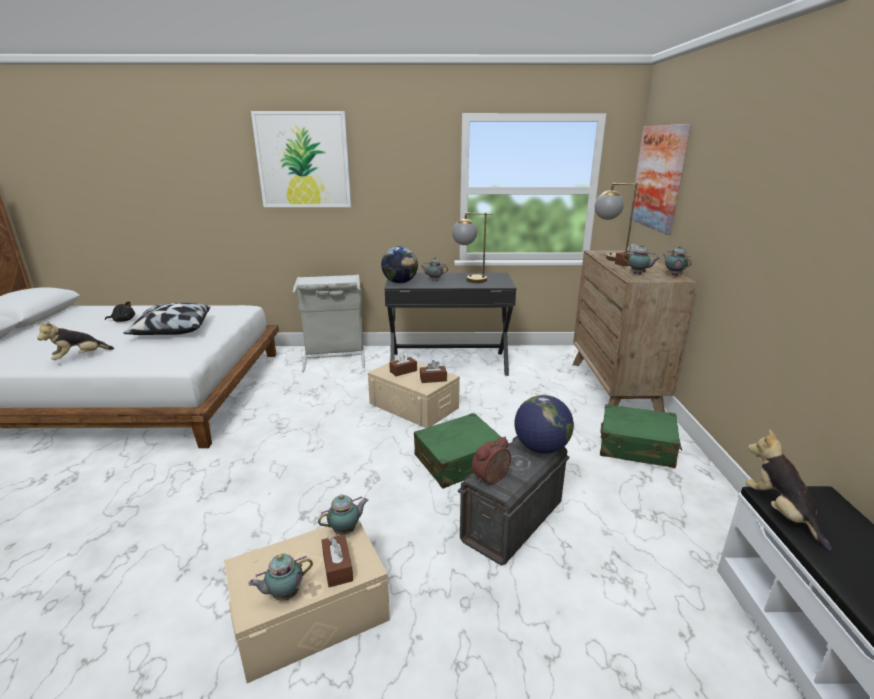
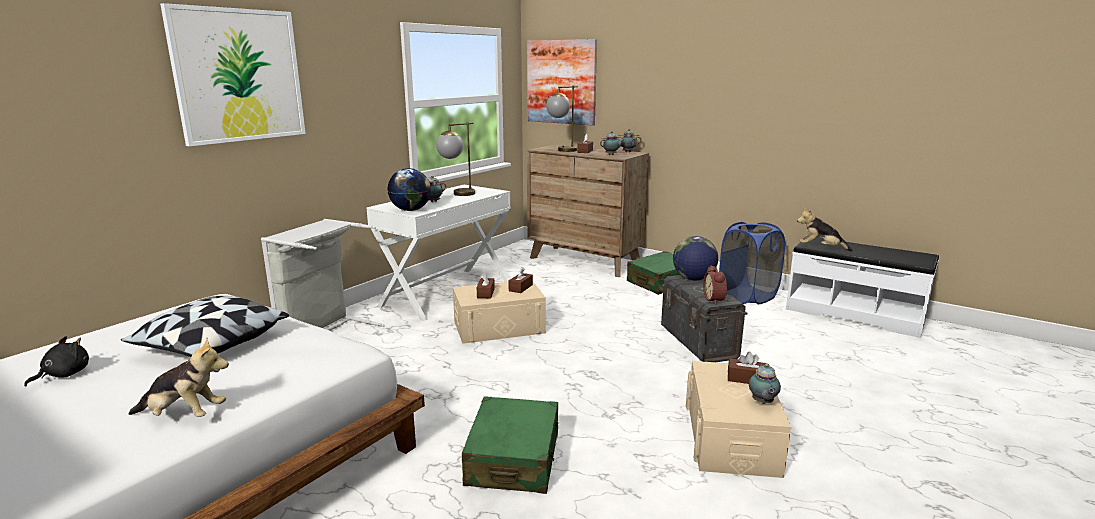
camera: 55 degrees left, 5 degrees down
plush toy [36,322,114,360] -> plush toy turned 75 degrees counterclockwise [129,338,229,417]
teapot [318,494,368,535] -> none
black desk [384,273,516,376] -> white desk [366,185,510,321]
green suitcase [414,413,503,489] -> green suitcase moved to [462,397,558,494]
none -> blue laundry basket [719,222,785,304]

